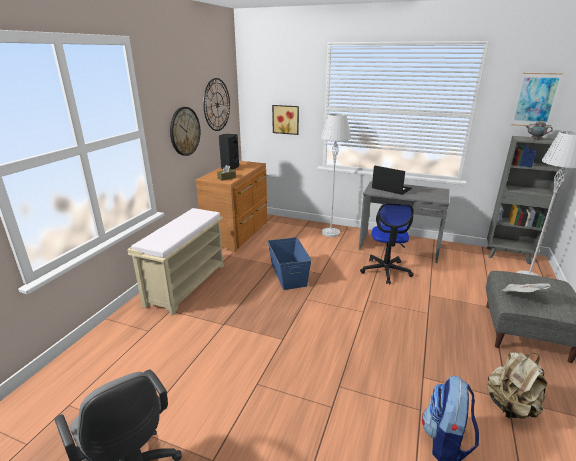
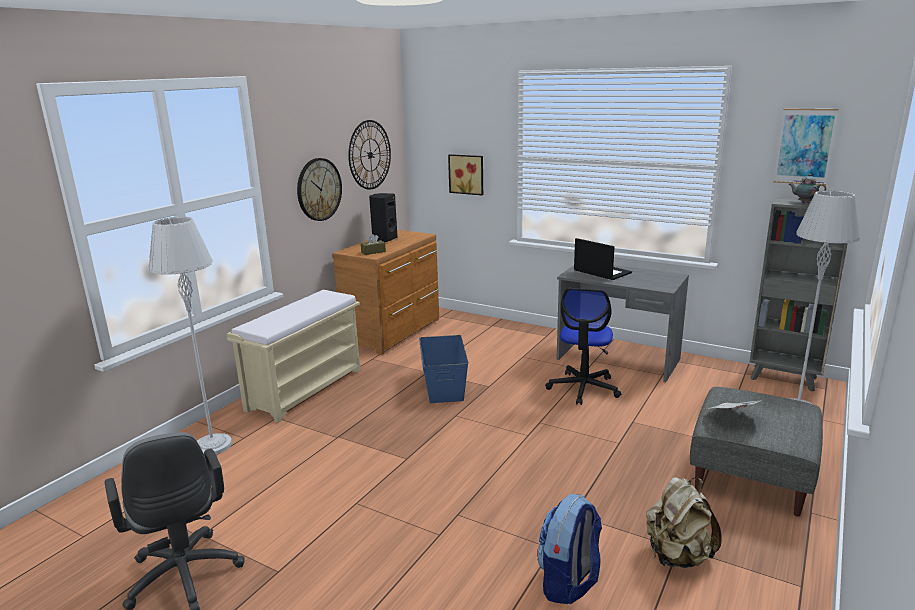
camera: 10 degrees right, 5 degrees down
grey floor lamp [321,113,351,237] -> grey floor lamp moved to [148,217,232,455]

